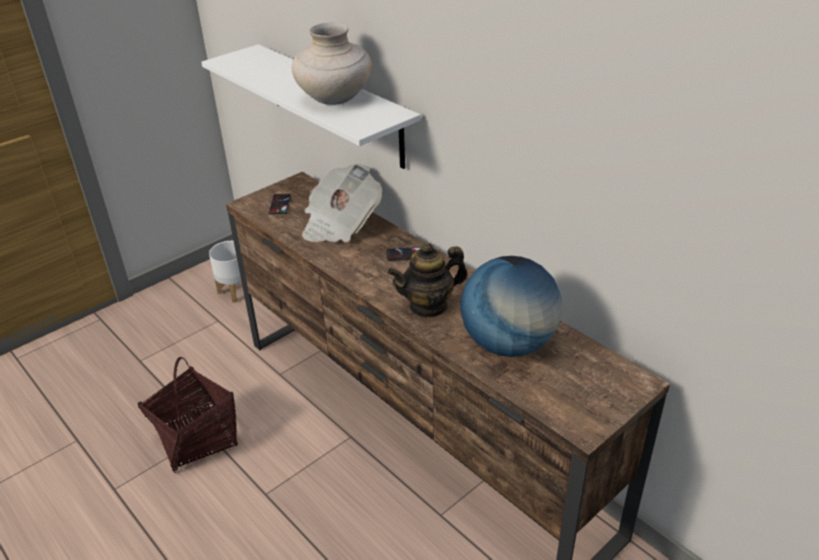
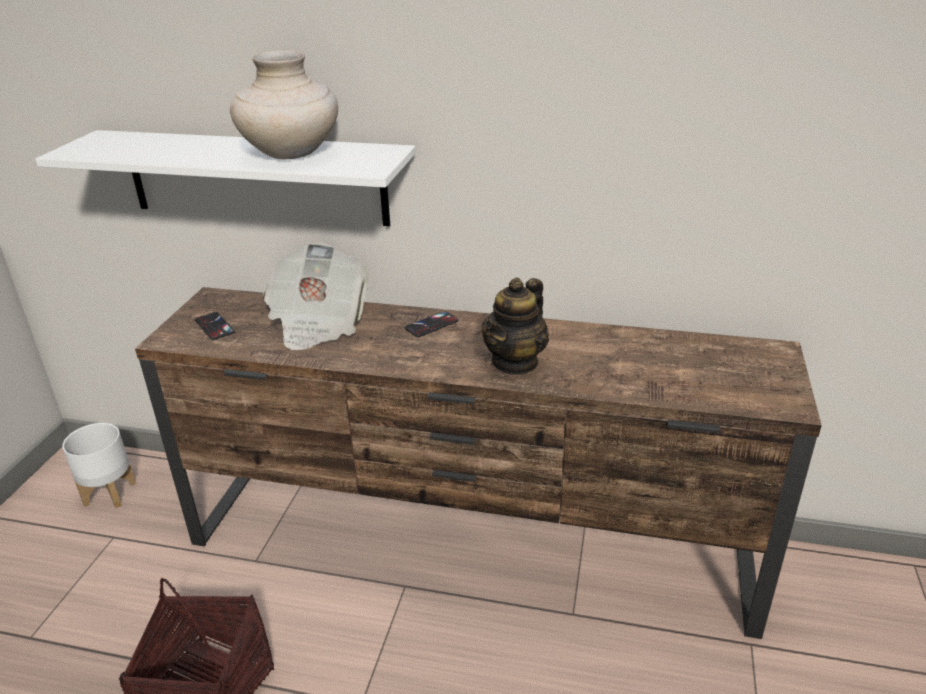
camera: 35 degrees left, 5 degrees down
globe [460,256,562,357] -> none

